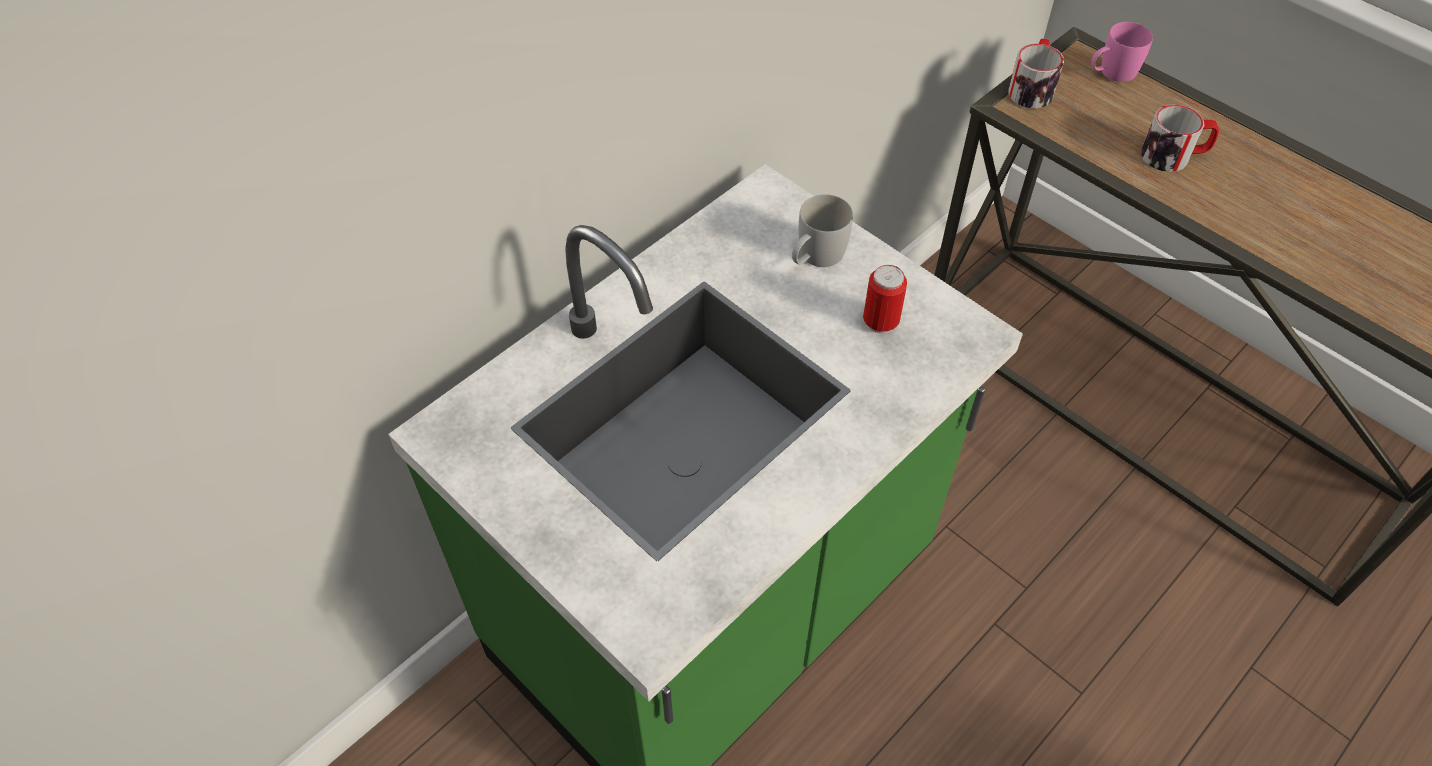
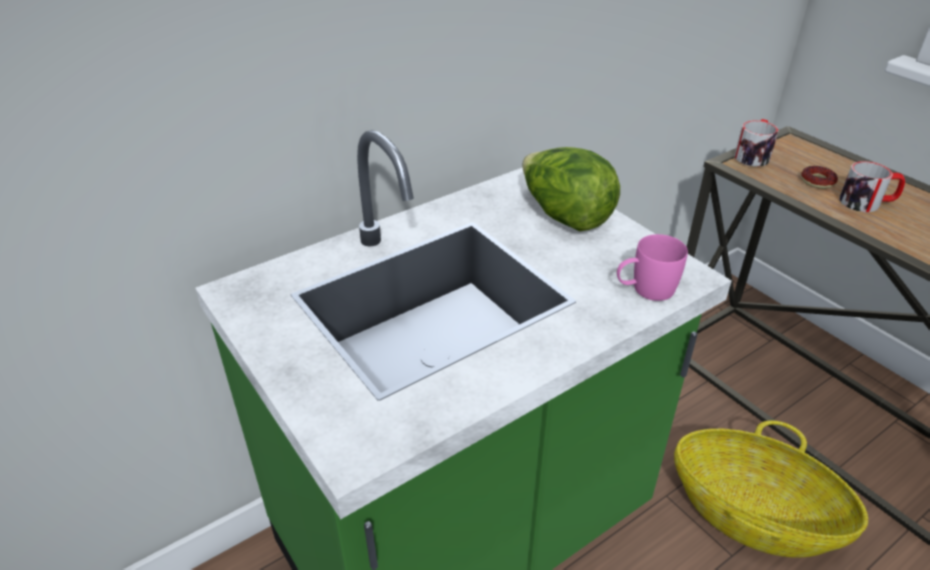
camera: 10 degrees right, 15 degrees down
white mug [792,194,853,267] -> lettuce [522,147,620,231]
can [863,265,907,334] -> none
pink mug [1091,22,1153,82] -> pink mug moved to [617,234,688,301]
none -> basket [674,420,868,558]
none -> donut [801,166,838,189]

